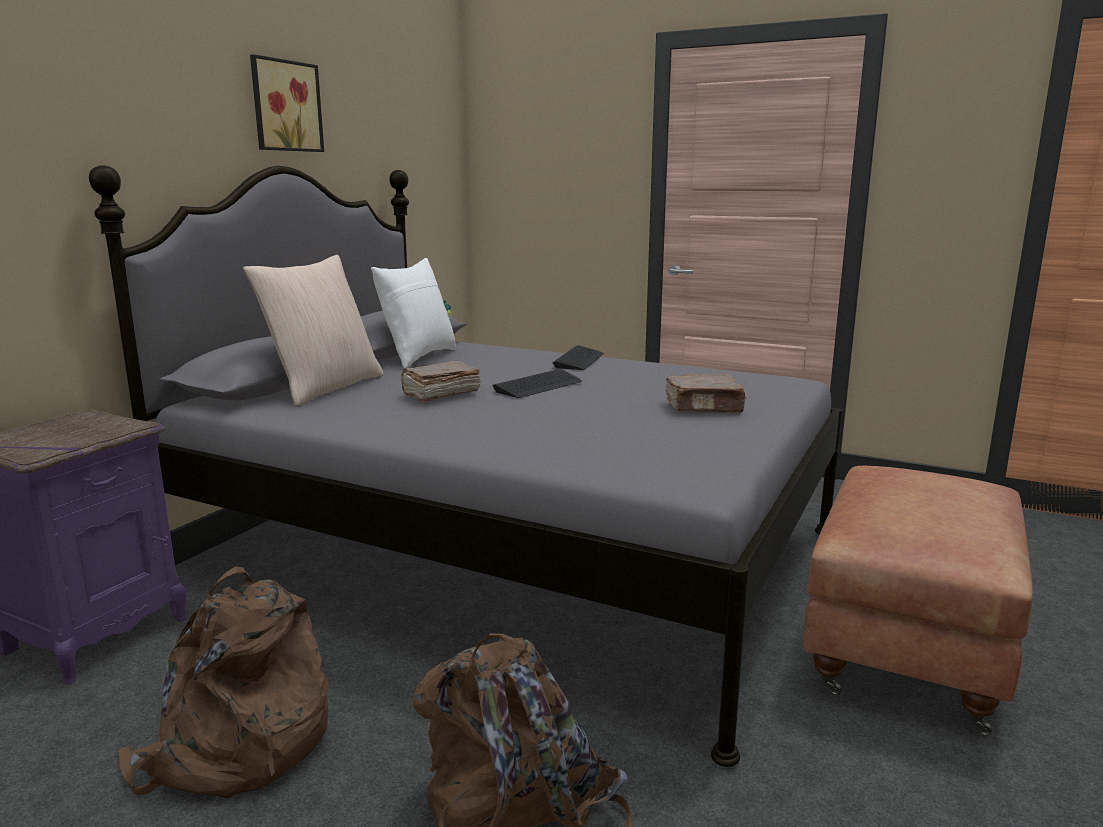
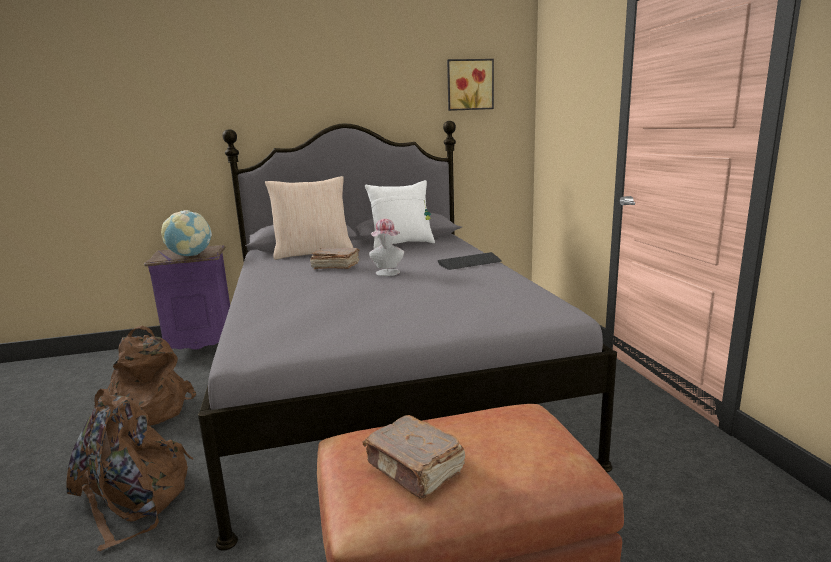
camera: 50 degrees right, 0 degrees up
picture [250,54,324,152] -> picture moved to [447,59,494,111]
keyboard [492,369,582,398] -> hat [369,219,404,276]
brown book [665,373,746,413] -> brown book moved to [362,415,465,499]
none -> globe [161,210,212,256]

